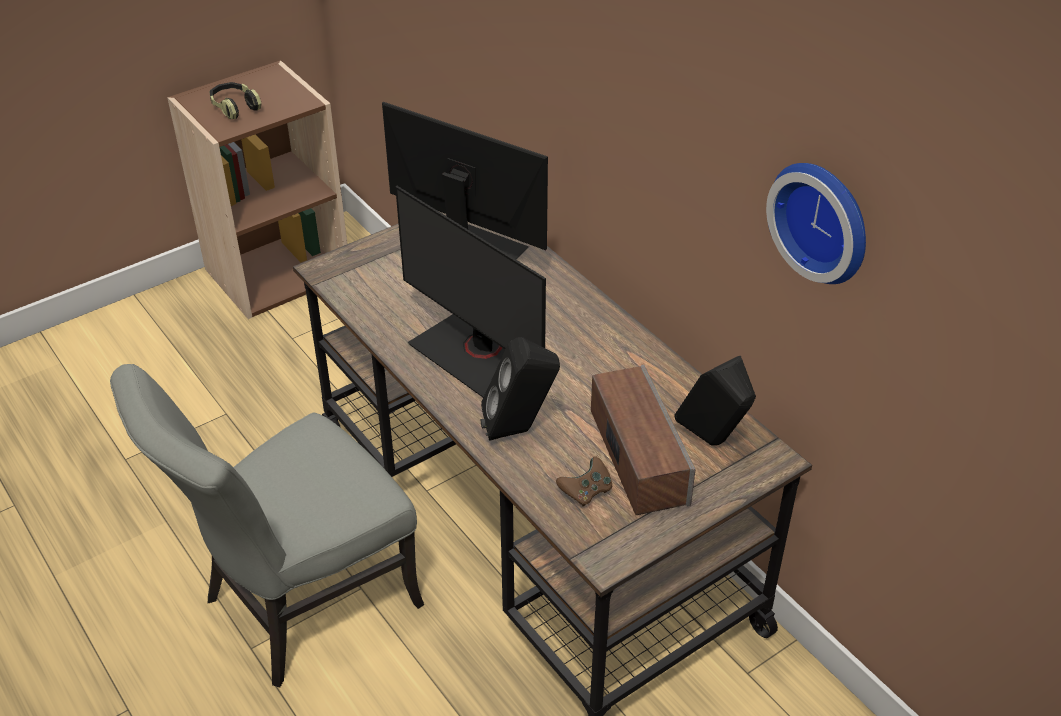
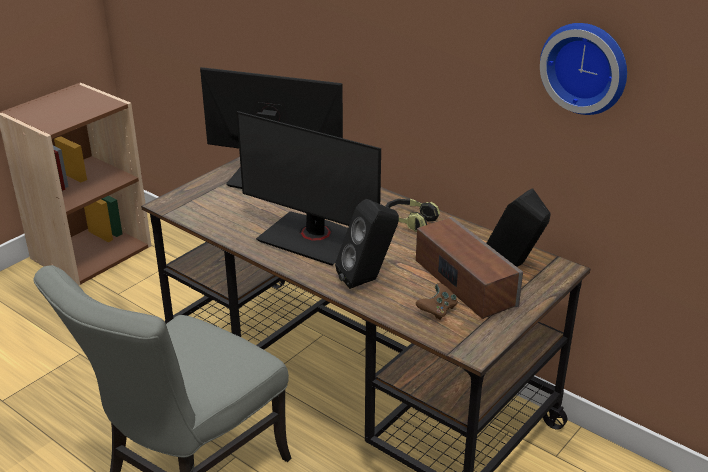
camera: 15 degrees left, 10 degrees down
headphones [209,82,261,119] -> headphones moved to [386,199,440,232]

